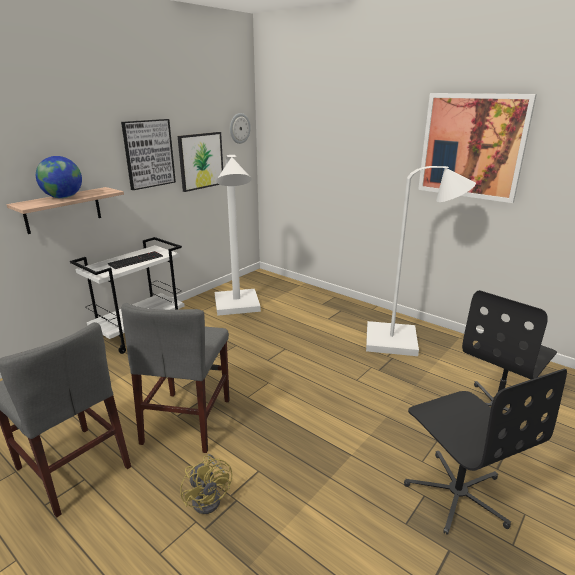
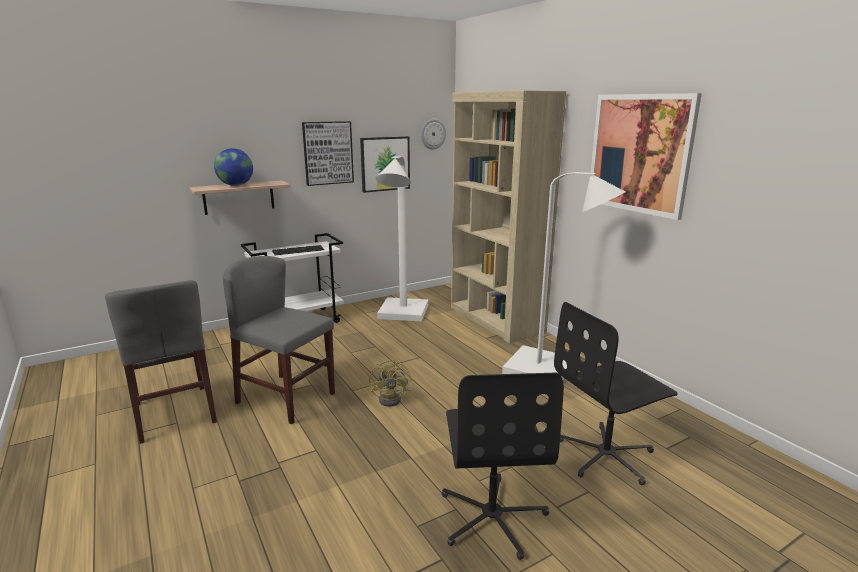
camera: 20 degrees right, 5 degrees down
grey chair [121,303,229,453] -> grey chair turned 90 degrees clockwise [223,256,335,424]
yellow fan [180,454,232,514] -> yellow fan moved to [369,358,411,407]
none -> beige bookcase [451,91,566,343]

